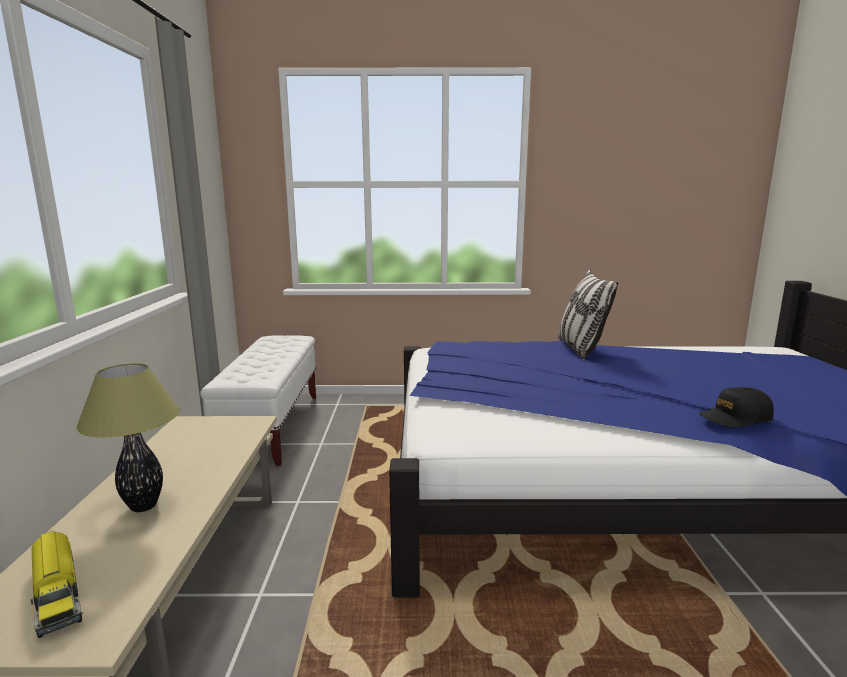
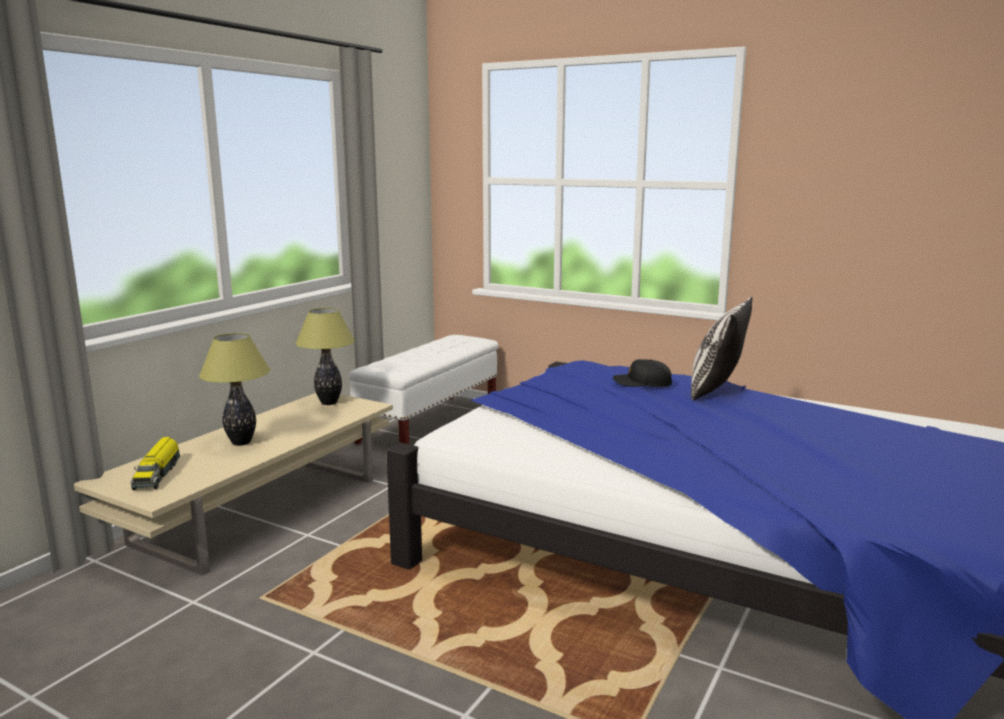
camera: 30 degrees right, 0 degrees up
black cap [698,387,774,428] -> black cap moved to [613,359,672,387]
none -> table lamp [295,308,355,405]

